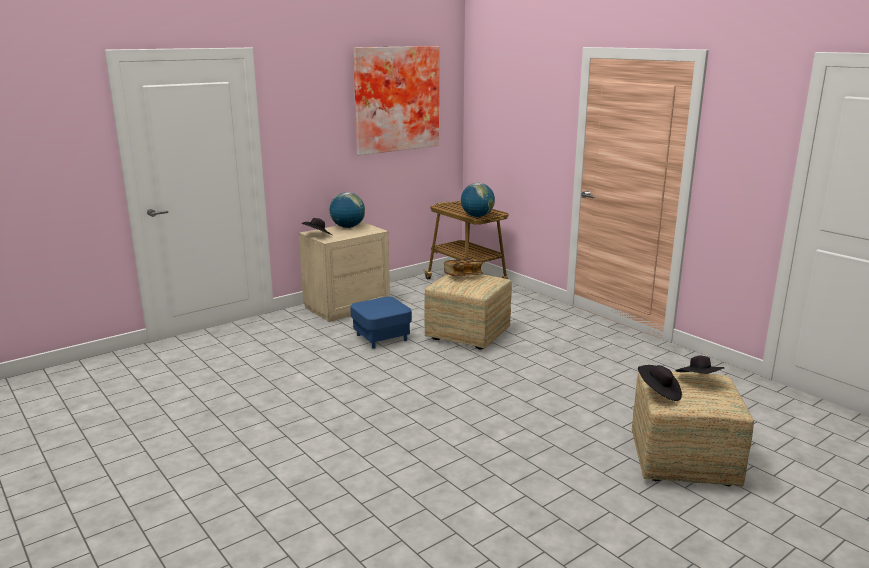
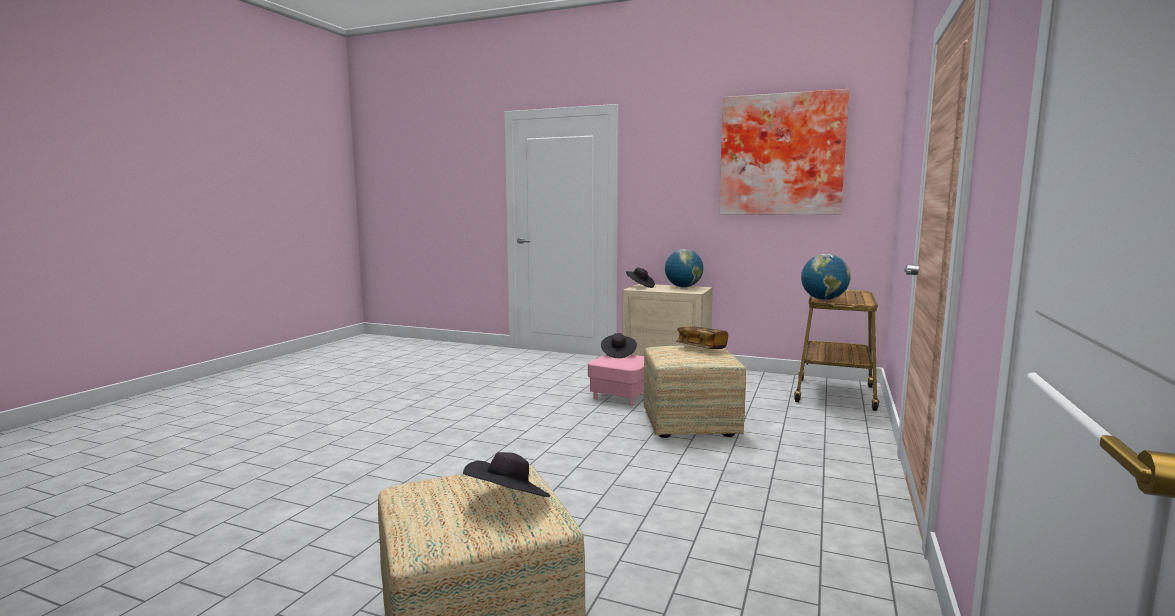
camera: 60 degrees right, 10 degrees down
blue ottoman [350,297,412,349] -> pink ottoman [588,355,644,406]
black hat [638,365,682,401] -> black hat moved to [601,333,637,358]

